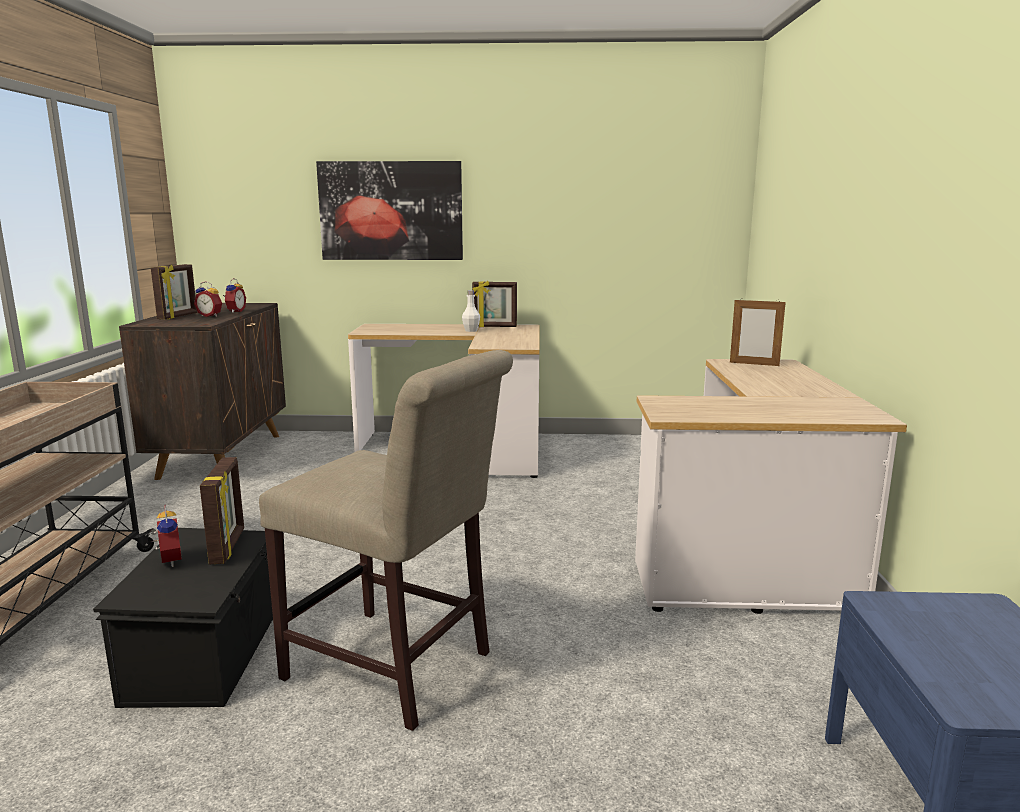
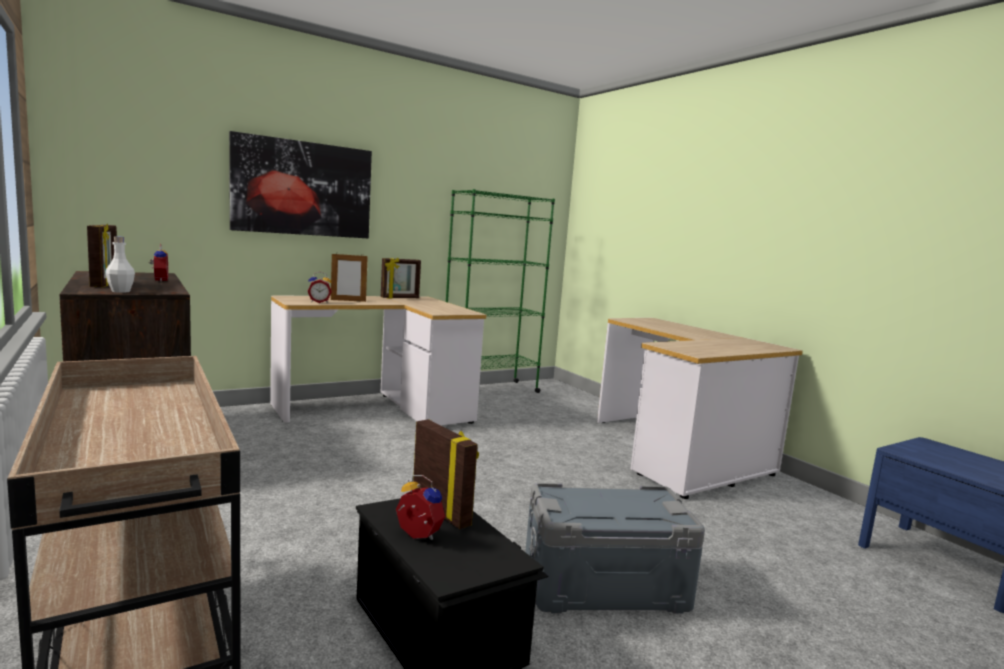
camera: 35 degrees left, 5 degrees down
alarm clock [194,281,222,317] -> alarm clock moved to [308,272,332,303]
beige chair [259,350,513,731] -> grey storage box [525,483,705,614]
white bottle [462,290,480,332] -> white bottle moved to [105,236,135,293]
picture frame [730,299,786,366] -> picture frame moved to [331,254,368,302]
none -> green bookcase [446,189,555,393]

